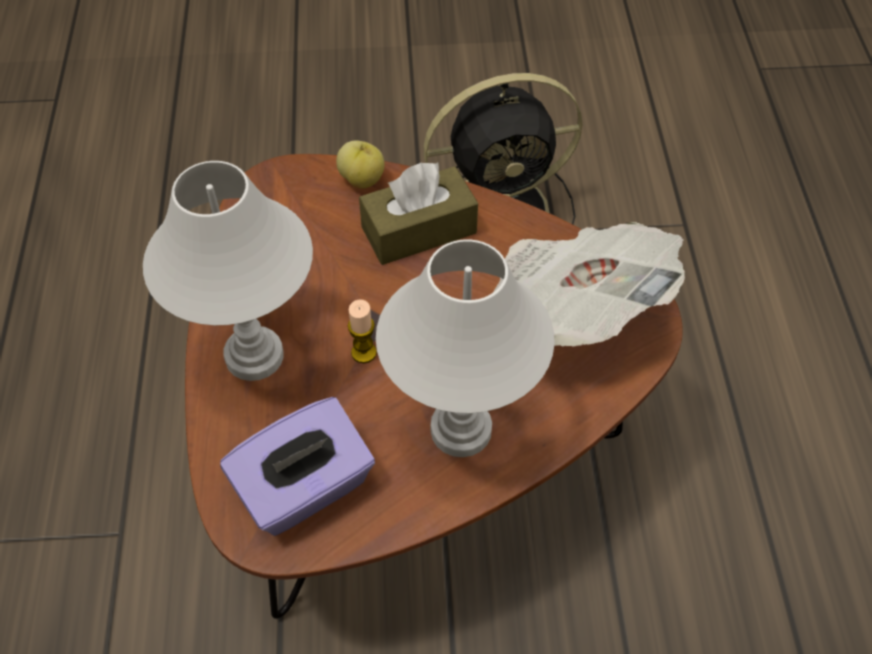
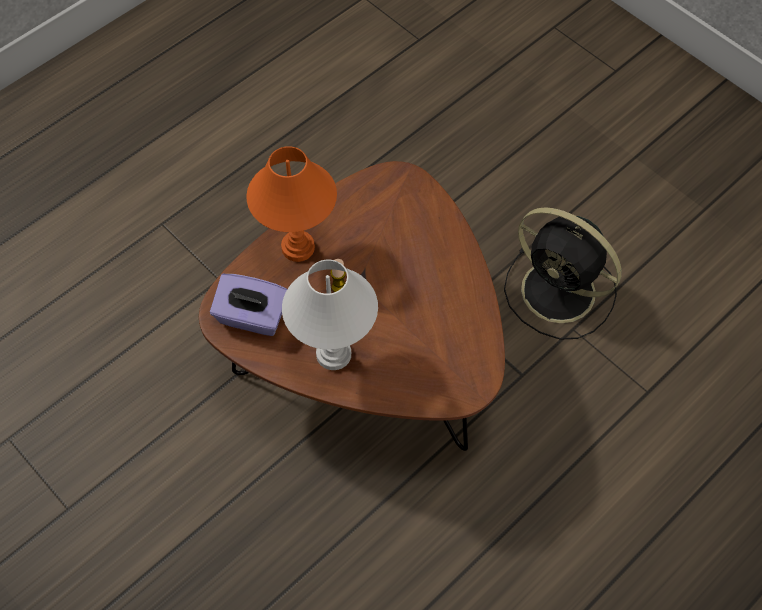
camera: 50 degrees right, 5 degrees up
white table lamp [143,161,313,381] -> orange table lamp [246,146,337,262]
apple [336,140,385,189] -> none
brown tissue box [359,163,478,265] -> none
newspaper [491,222,685,347] -> none

